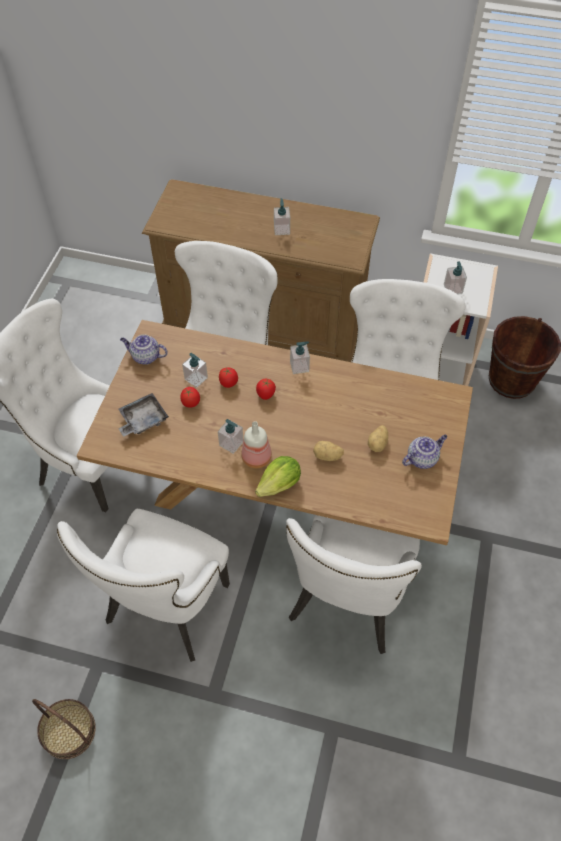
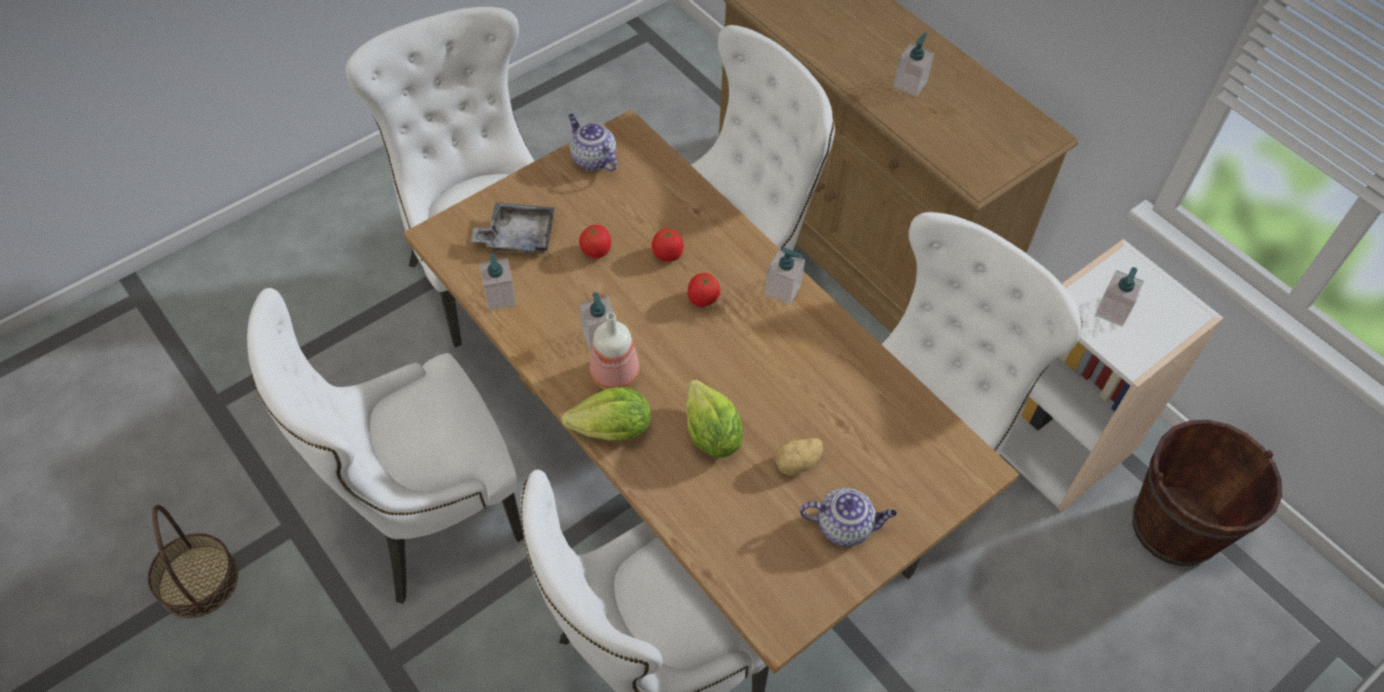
camera: 35 degrees right, 0 degrees up
soap dispenser [182,353,208,388] -> soap dispenser moved to [479,253,516,310]
potato [313,441,344,461] -> lettuce [686,380,743,458]

